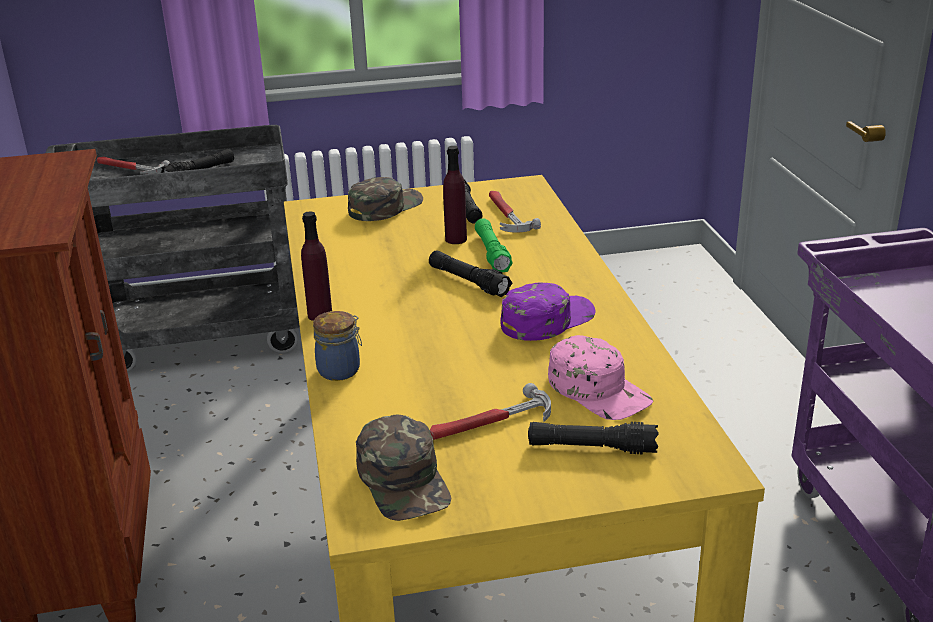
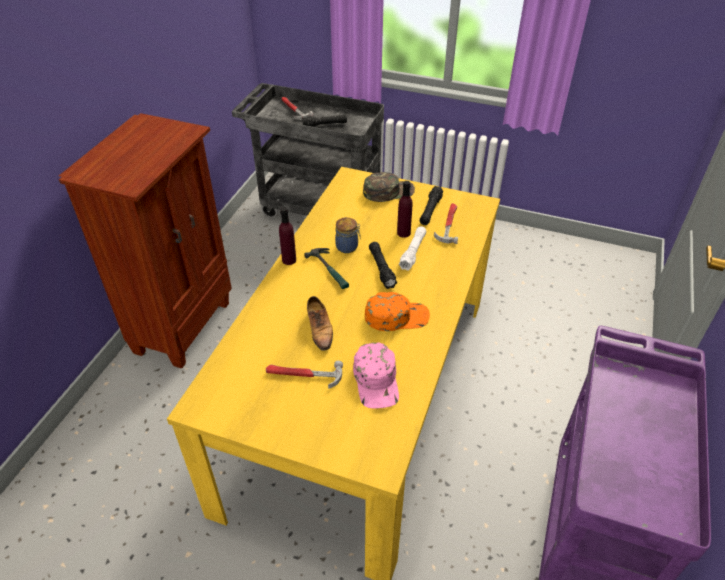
camera: 30 degrees right, 15 degrees up
jar [313,311,362,381] -> jar moved to [335,217,361,253]
green cap [356,415,451,521] -> none
green flashlight [475,218,513,272] -> white flashlight [399,226,426,271]
purple cap [500,282,596,341] -> orange cap [365,292,430,331]
black flashlight [528,422,659,454] -> none
none -> hammer [304,248,349,289]
none -> shoe [307,296,333,351]

